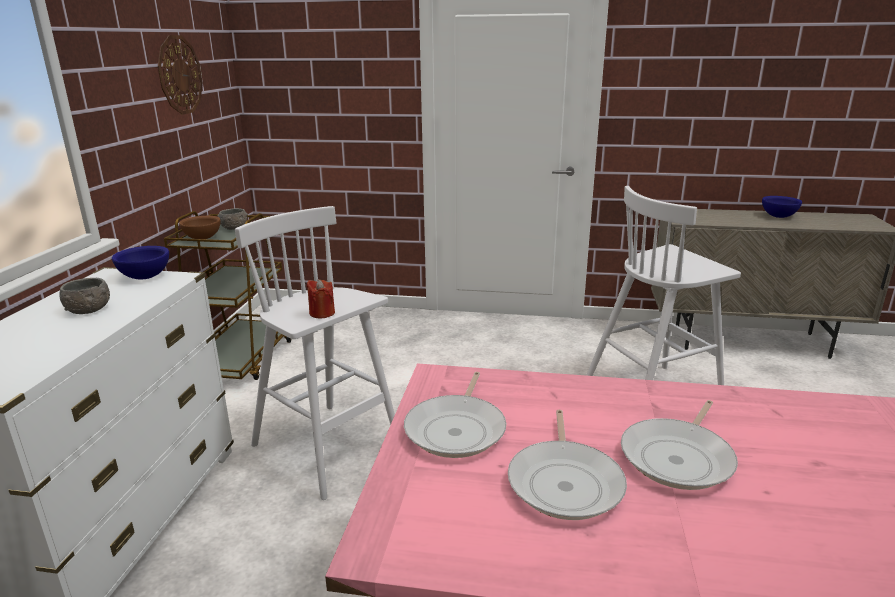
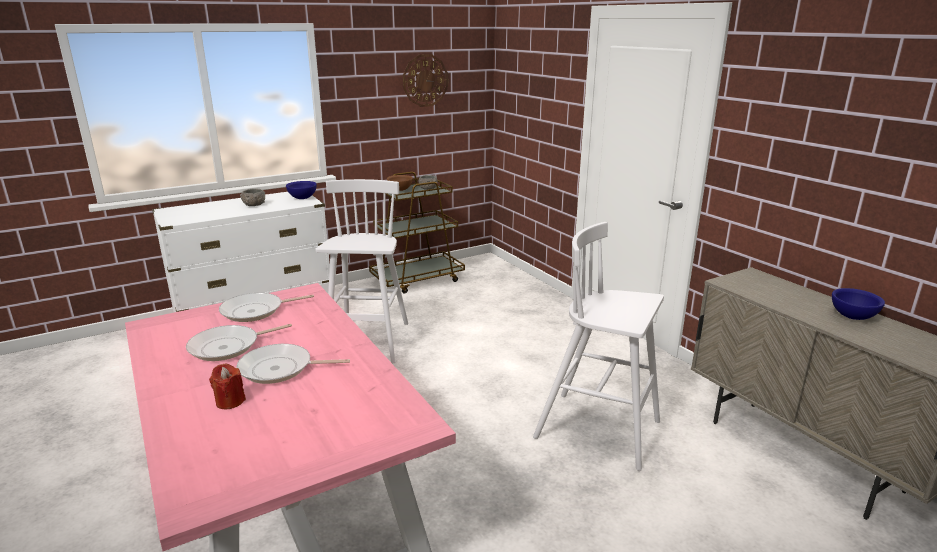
camera: 50 degrees right, 0 degrees up
red candle [307,279,335,318] -> red candle moved to [209,363,246,409]

